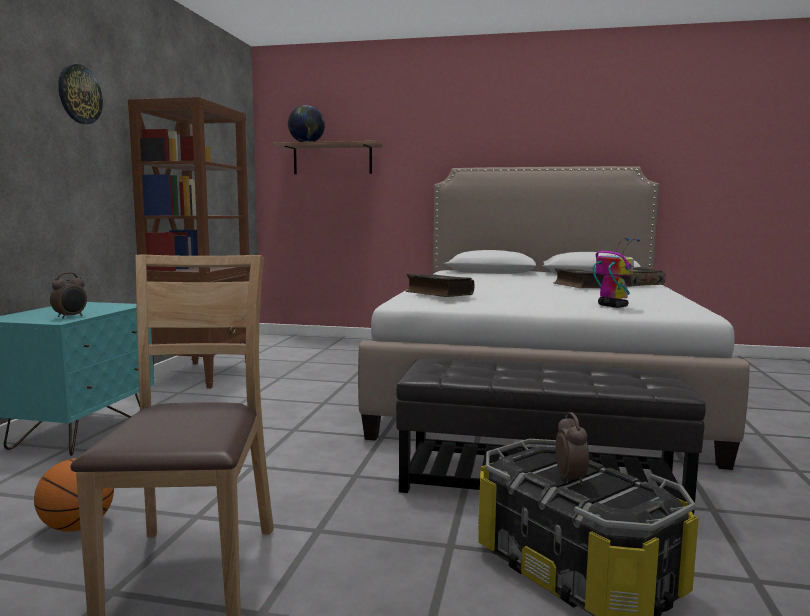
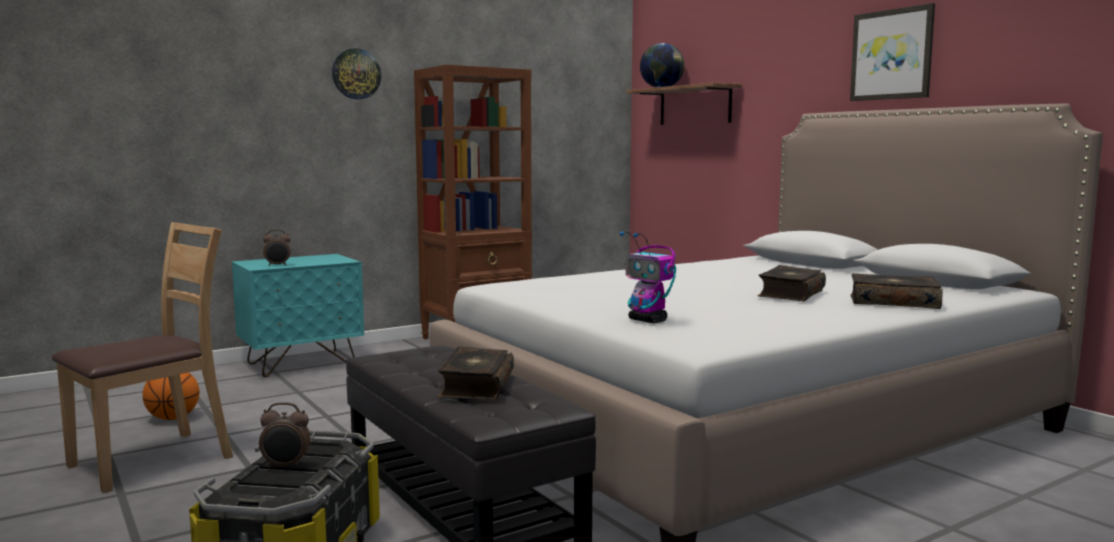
camera: 45 degrees right, 0 degrees up
book [406,274,475,297] -> book moved to [438,347,514,400]
alarm clock [555,412,589,485] -> alarm clock turned 45 degrees clockwise [259,402,310,468]
toy robot [593,238,640,308] -> toy robot turned 120 degrees clockwise [620,232,676,323]
none -> picture [850,3,935,101]

